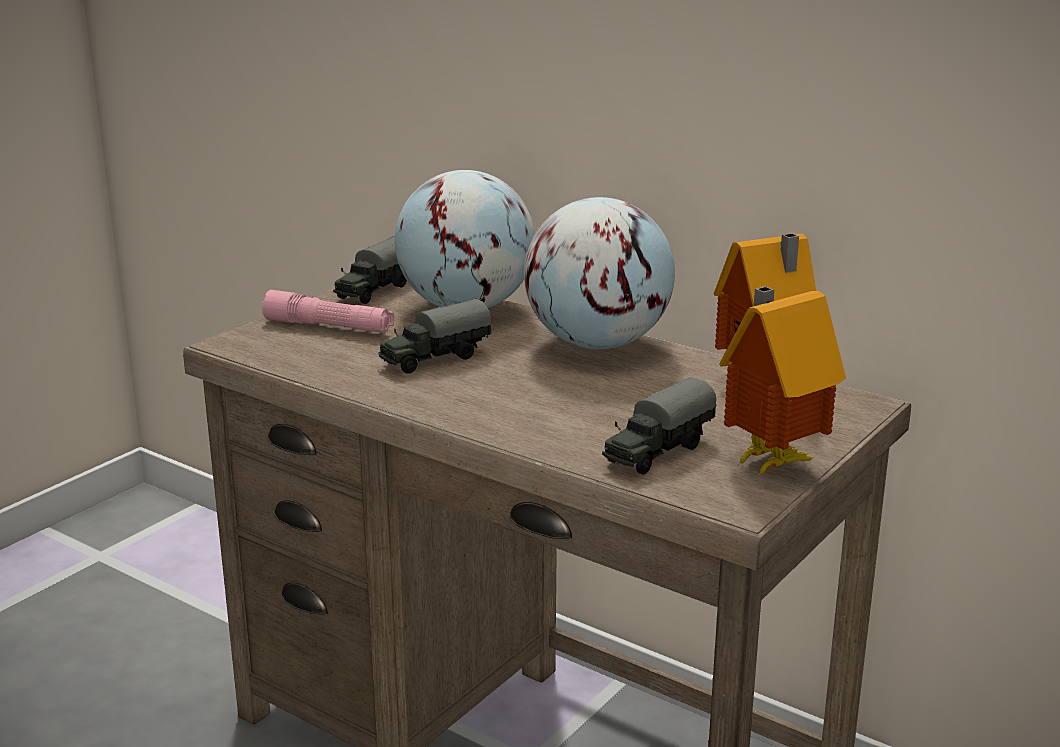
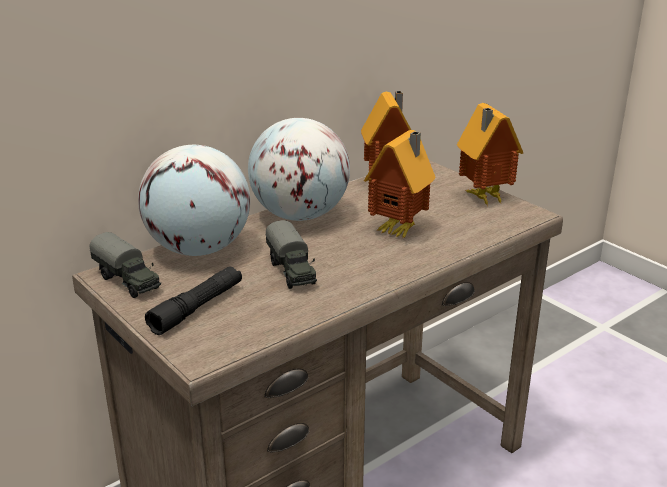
camera: 75 degrees left, 5 degrees up
pink flashlight [262,290,395,333] -> black flashlight [145,266,242,335]
toy truck [602,377,717,474] -> none
none -> toy house [364,130,436,238]

